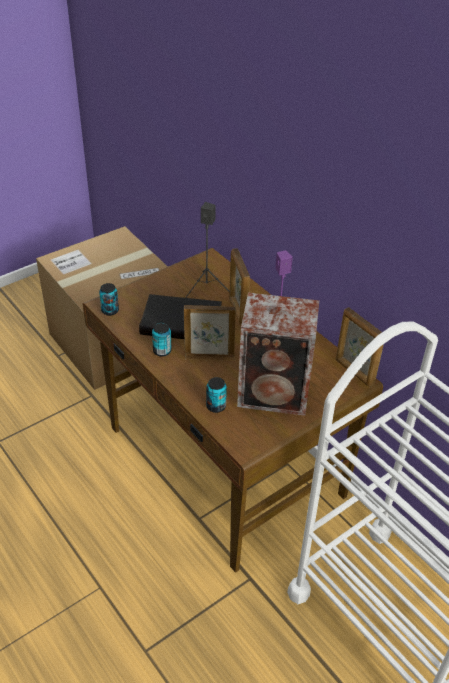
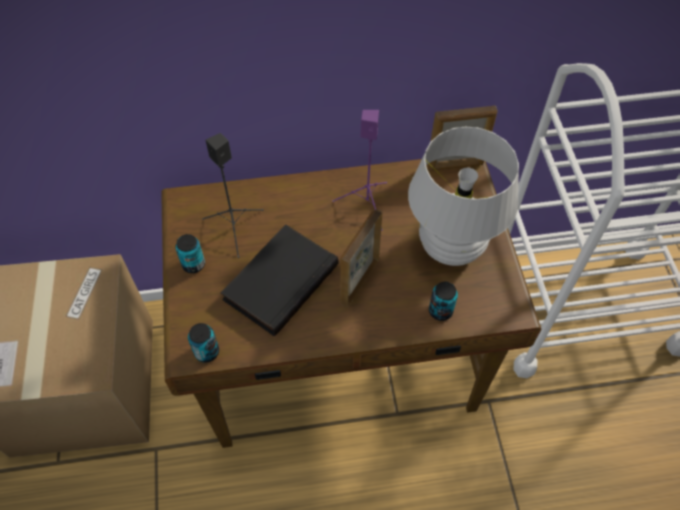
camera: 60 degrees left, 15 degrees up
can [152,323,172,356] -> can moved to [175,234,205,273]
picture frame [229,248,250,326] -> none
speaker [237,293,319,416] -> white table lamp [408,127,519,266]

